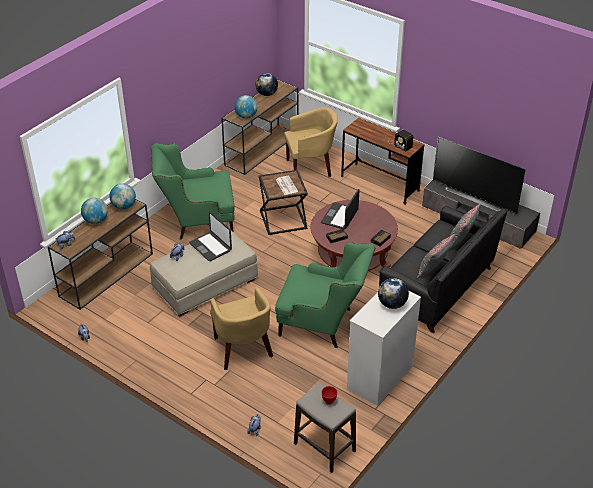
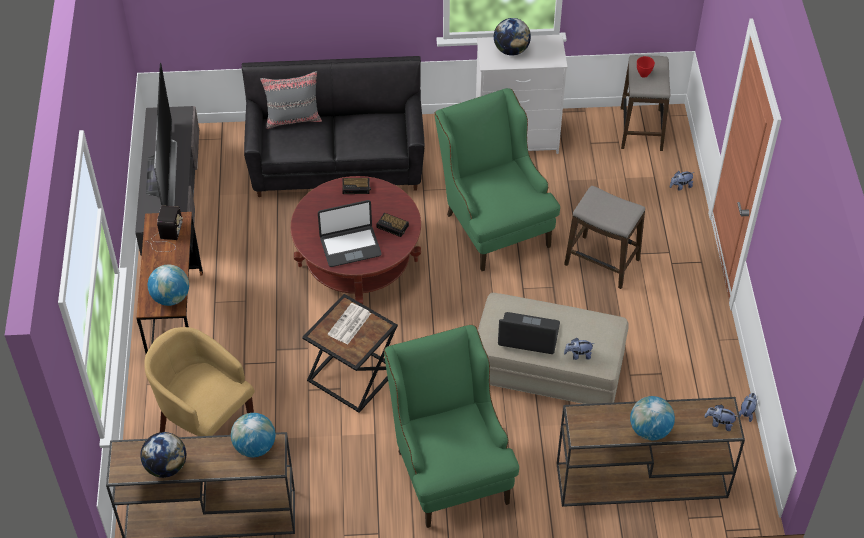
camera: 130 degrees left, 10 degrees up
globe [109,183,136,209] -> globe moved to [148,265,189,306]
green armchair [151,143,234,239] -> green armchair turned 150 degrees counterclockwise [384,325,519,528]
laptop [189,212,232,261] -> laptop turned 90 degrees counterclockwise [498,312,560,354]
yellow armchair [210,287,273,370] -> stool [564,186,645,289]
grey pillow [417,234,455,278] -> none

